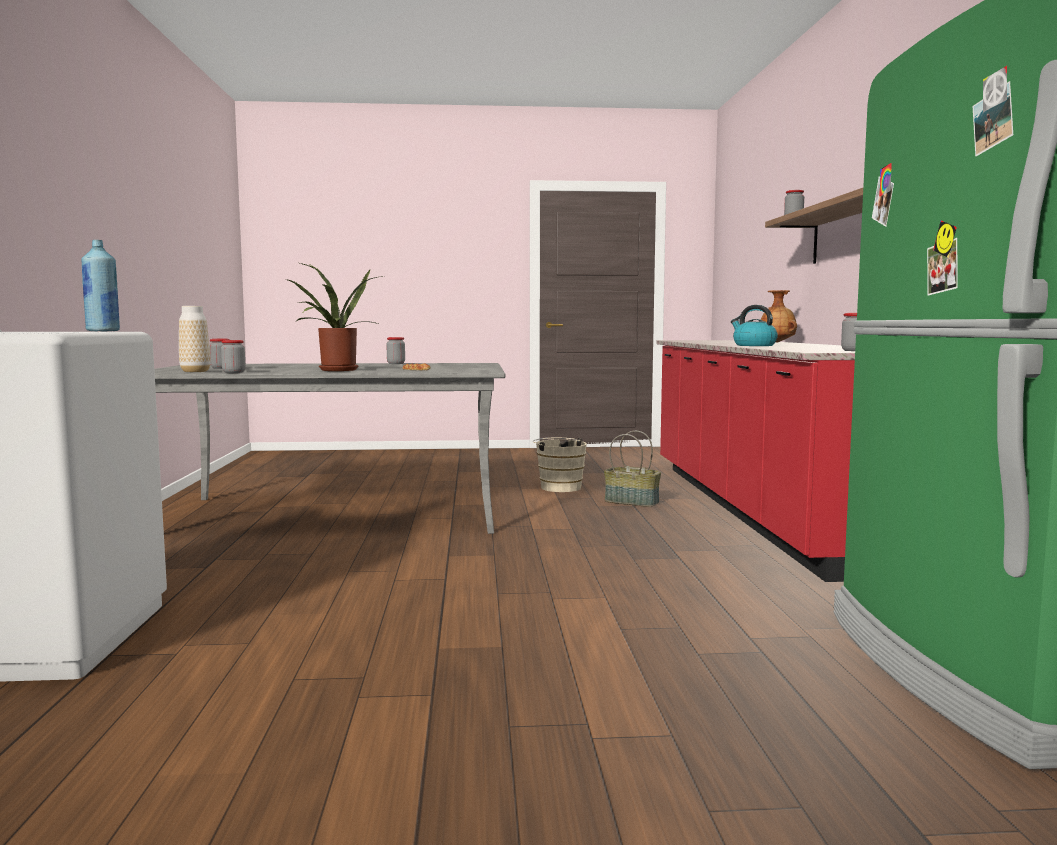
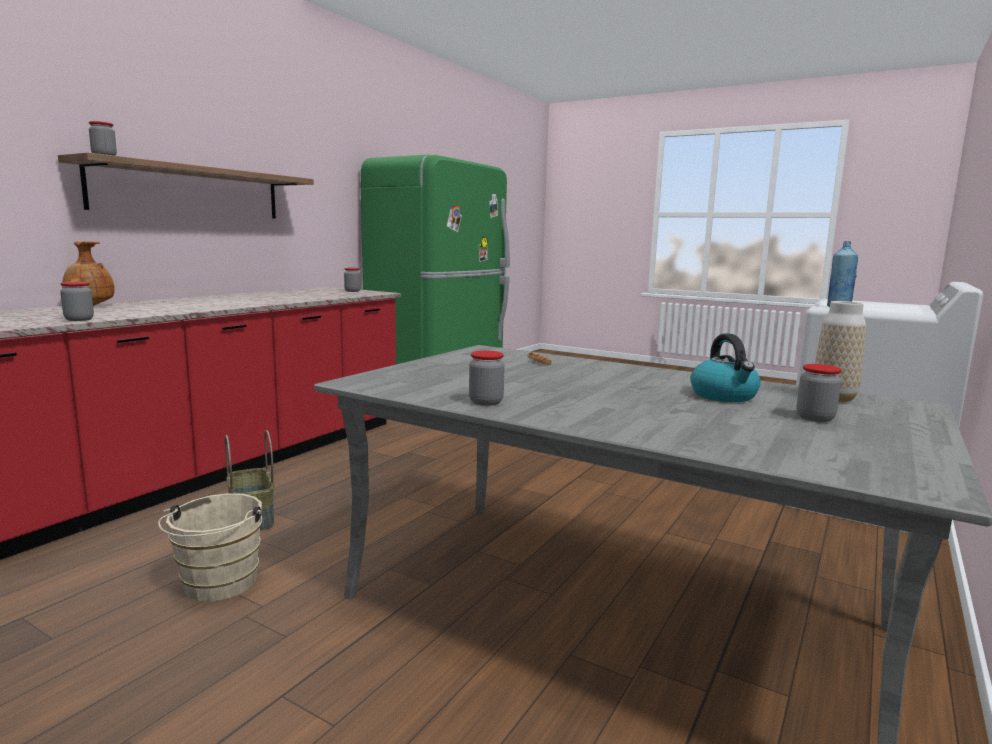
camera: 145 degrees left, 5 degrees up
jar [221,340,245,373] -> jar moved to [60,281,94,321]
potted plant [286,263,383,371] -> none
kettle [731,305,778,346] -> kettle moved to [691,334,761,402]

